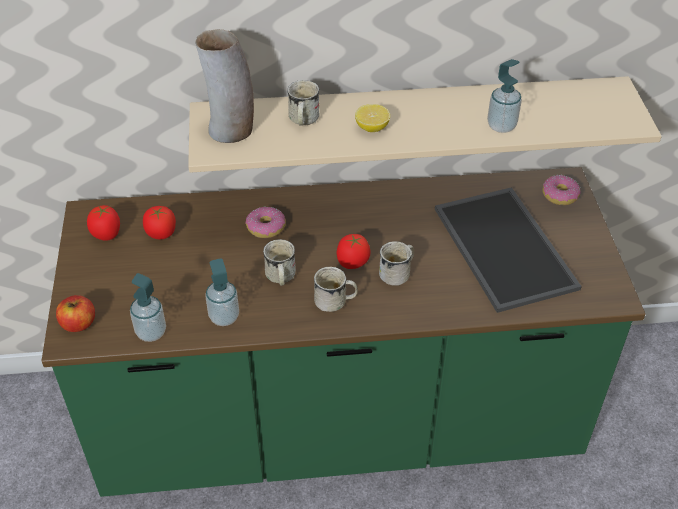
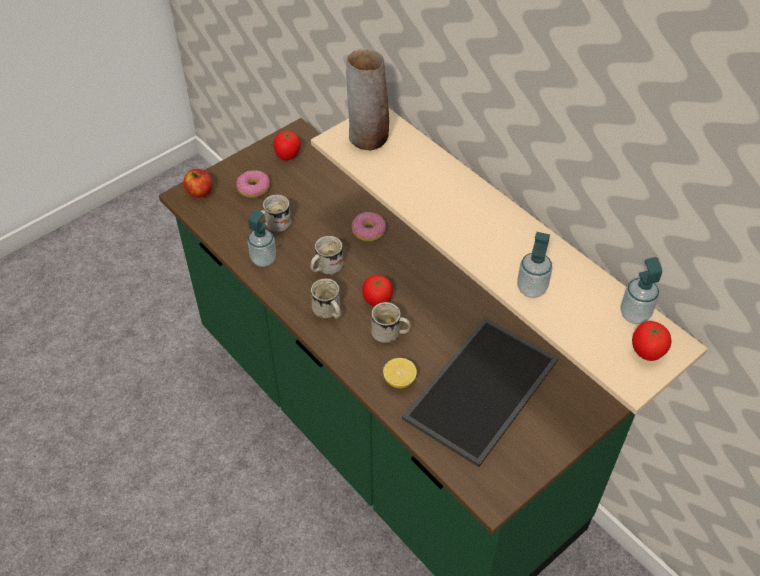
camera: 55 degrees right, 5 degrees up
soap dispenser [130,273,166,342] -> soap dispenser moved to [620,257,662,324]
tomato [143,206,176,239] -> tomato moved to [632,321,671,361]
white mug [287,80,319,126] -> white mug moved to [261,194,292,233]
lemon [355,104,390,132] -> lemon moved to [383,358,417,388]
donut [542,175,581,205] -> donut moved to [236,170,270,198]

